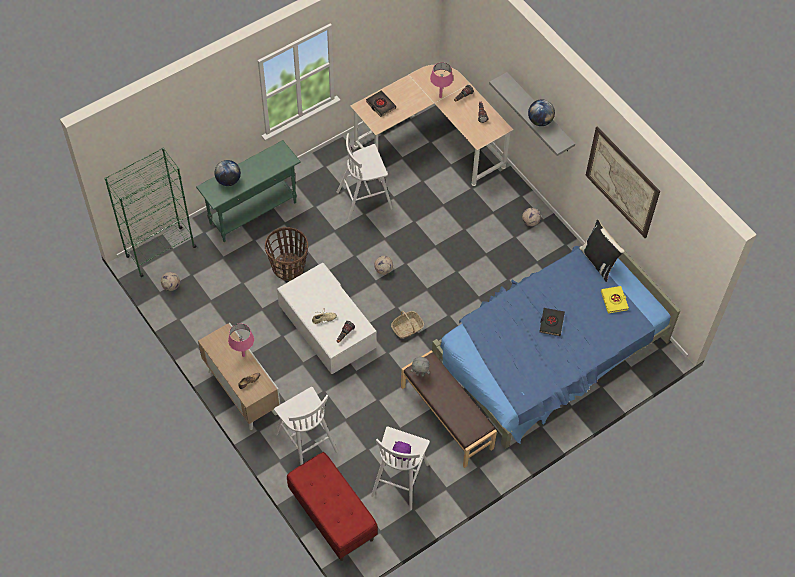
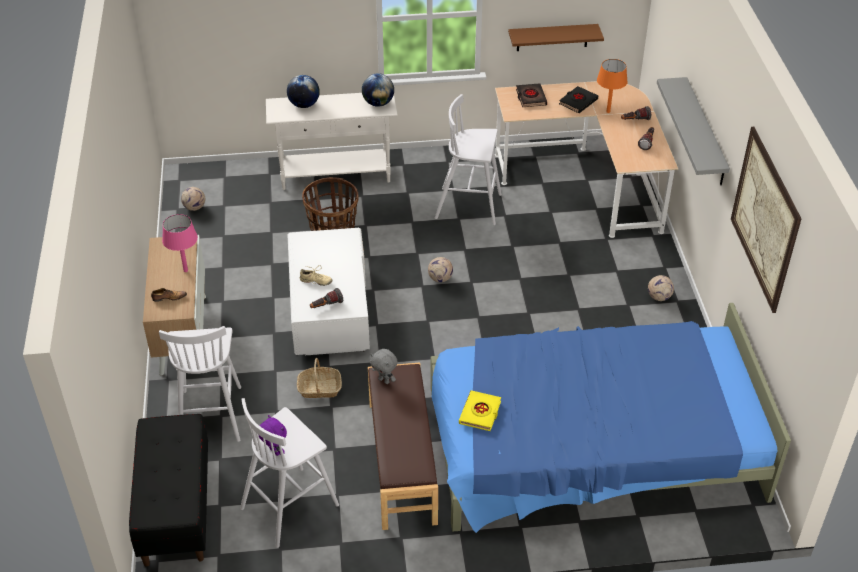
camera: 30 degrees right, 15 degrees down
green bookcase [104,147,196,277] -> none
green console table [196,140,301,242] -> white console table [266,93,398,190]
red bench [287,452,378,561] -> black bench [129,414,208,567]
basket [391,311,424,339] -> basket moved to [297,358,342,398]
pink table lamp [430,62,453,98] -> orange table lamp [597,59,628,113]
globe [528,99,555,126] -> globe moved to [362,73,394,107]
black book [540,308,565,336] -> black book moved to [559,86,598,113]
black pillow [579,220,625,282] -> none
yellow book [601,286,629,314] -> yellow book moved to [459,390,501,431]
none -> brown shelf [508,24,604,51]

